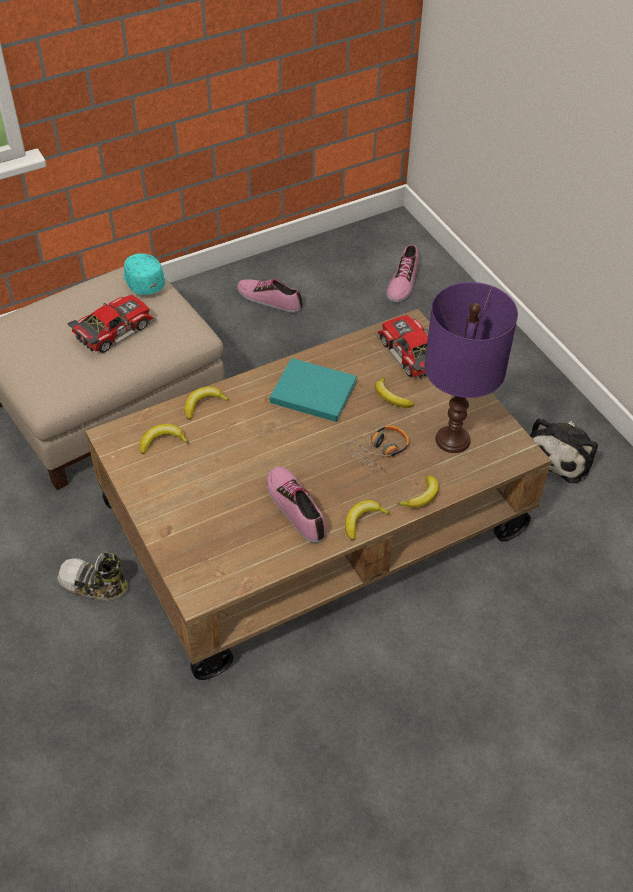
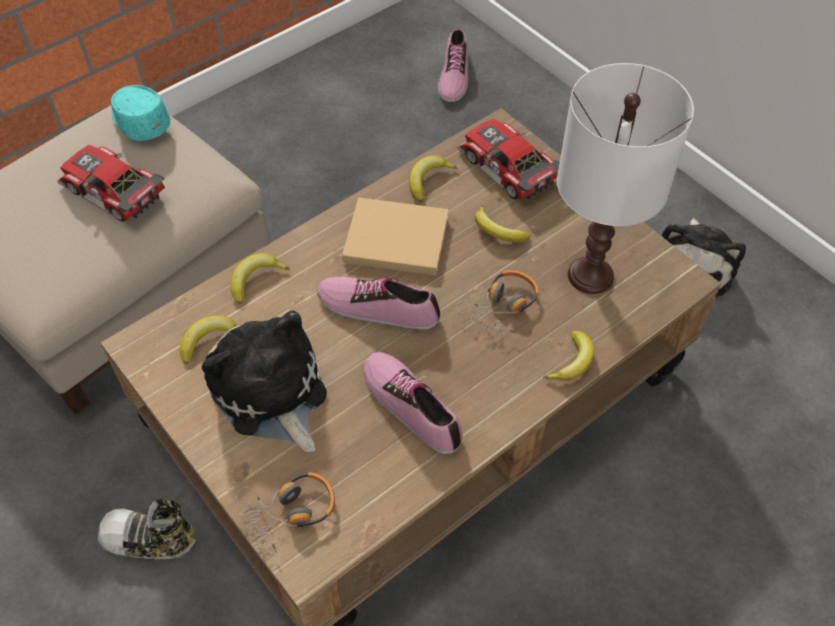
camera: 10 degrees left, 5 degrees up
toy car [68,295,156,353] -> toy car turned 90 degrees counterclockwise [57,145,165,222]
shoe [237,279,303,313] -> shoe moved to [317,277,440,329]
turquoise book [270,358,357,422] -> beige book [342,197,449,275]
banana [345,500,391,540] -> banana moved to [409,155,458,202]
purple table lamp [424,282,518,453] -> white table lamp [557,63,694,294]
none -> plush toy [202,311,327,452]
none -> headphones [236,472,335,553]

